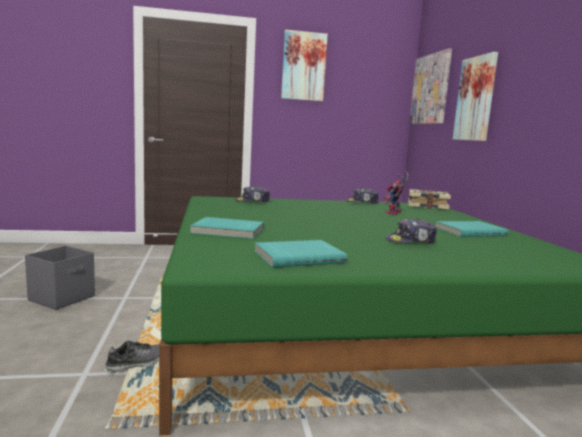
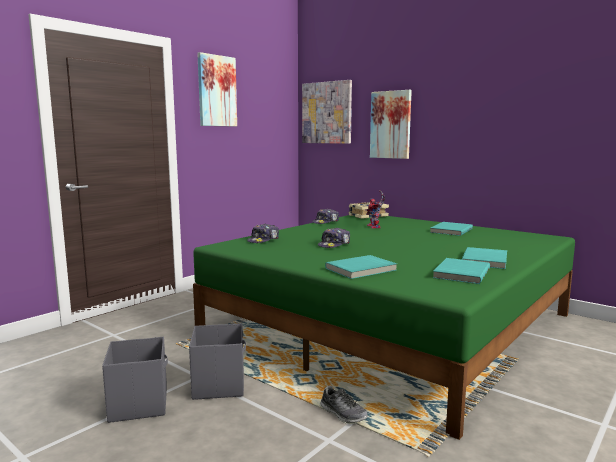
camera: 40 degrees left, 0 degrees up
shoe [105,341,160,373] -> shoe turned 120 degrees clockwise [320,386,368,424]
cap [385,218,437,243] -> cap moved to [318,228,350,248]
none -> grey storage box [189,324,246,400]
none -> turquoise book [461,247,507,269]

